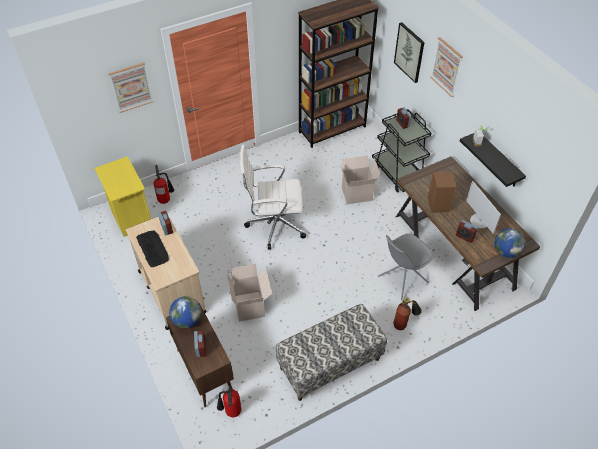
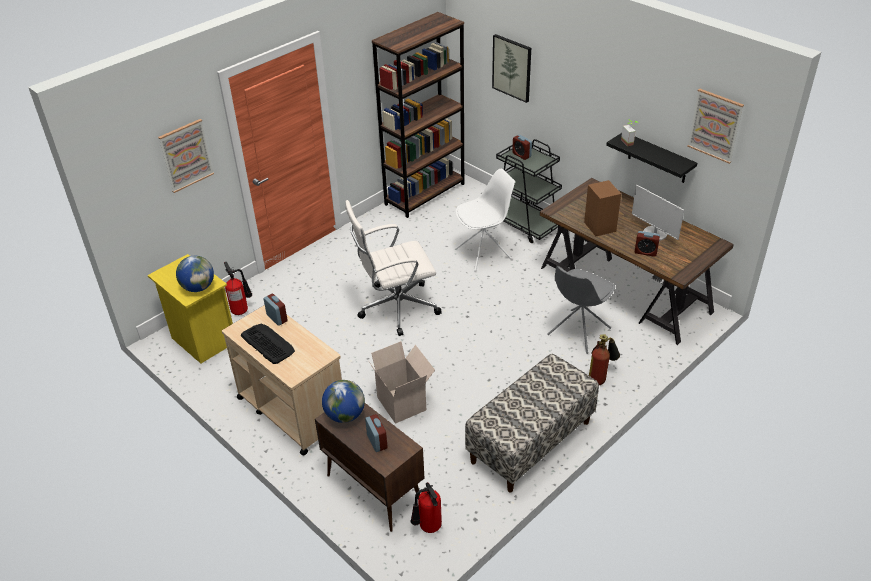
camera: 15 degrees left, 10 degrees down
cardboard box [340,156,380,204] -> white chair [455,169,515,271]
picture [430,37,463,97] -> picture moved to [687,89,744,164]
globe [495,228,526,258] -> globe moved to [176,256,214,292]

